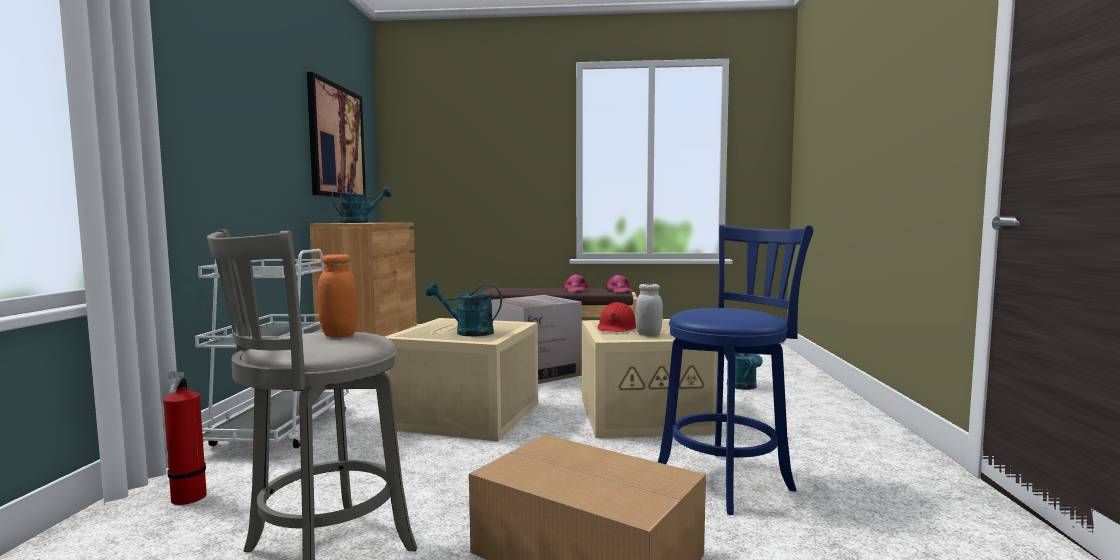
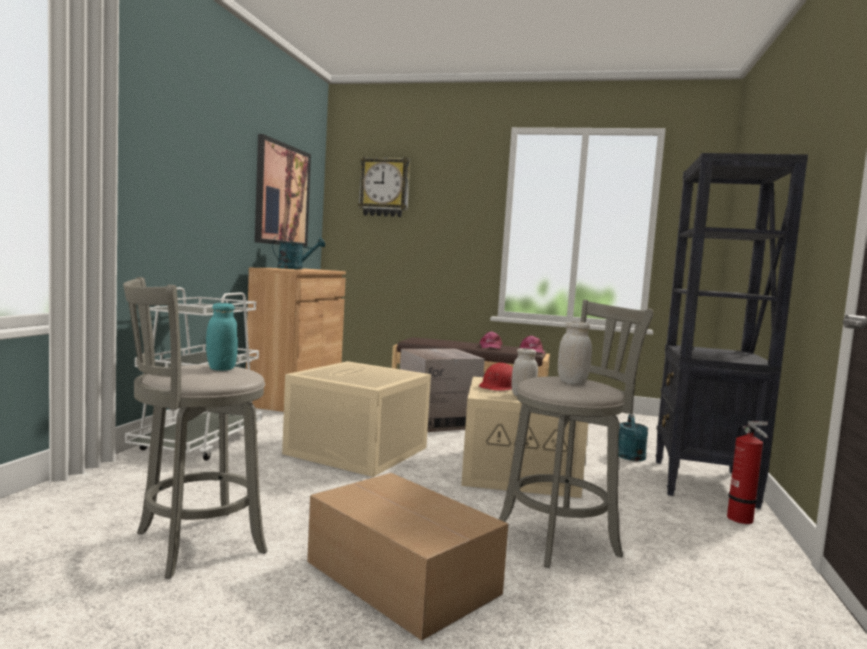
camera: 10 degrees right, 0 degrees up
fire extinguisher [163,372,207,505] -> fire extinguisher moved to [727,421,768,524]
orange jar [317,254,358,337] -> turquoise jar [206,303,238,371]
turquoise watering can [426,282,502,336] -> none
blue stool [658,225,813,515] -> grey stool [499,300,653,568]
none -> wall clock [358,157,410,217]
none -> white jar [558,321,592,385]
none -> black bookcase [655,153,808,509]

